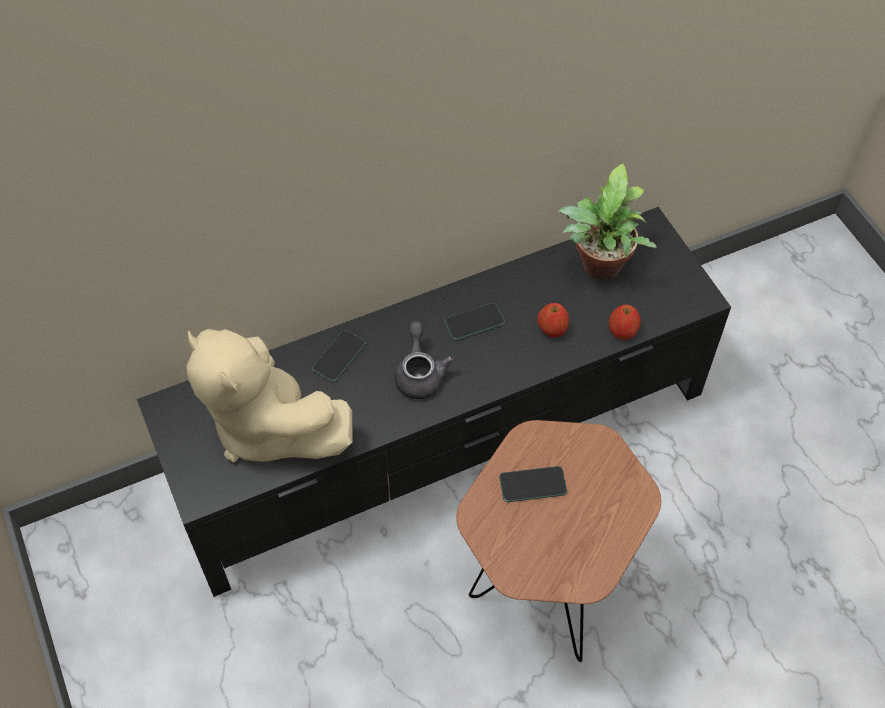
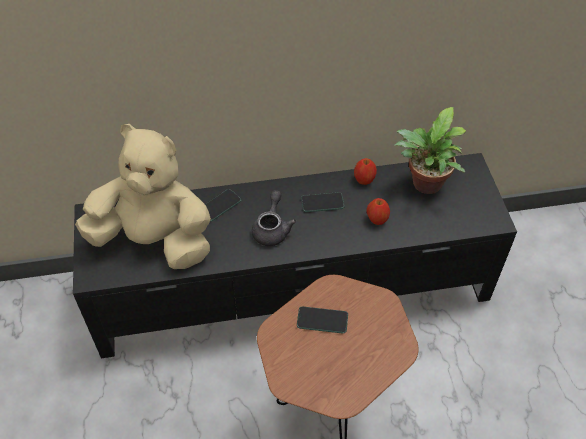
camera: 15 degrees right, 5 degrees down
beige plush toy [186,329,352,463] -> beige plush toy turned 135 degrees clockwise [75,124,211,269]
apple [609,305,641,340] -> apple moved to [354,158,377,185]

